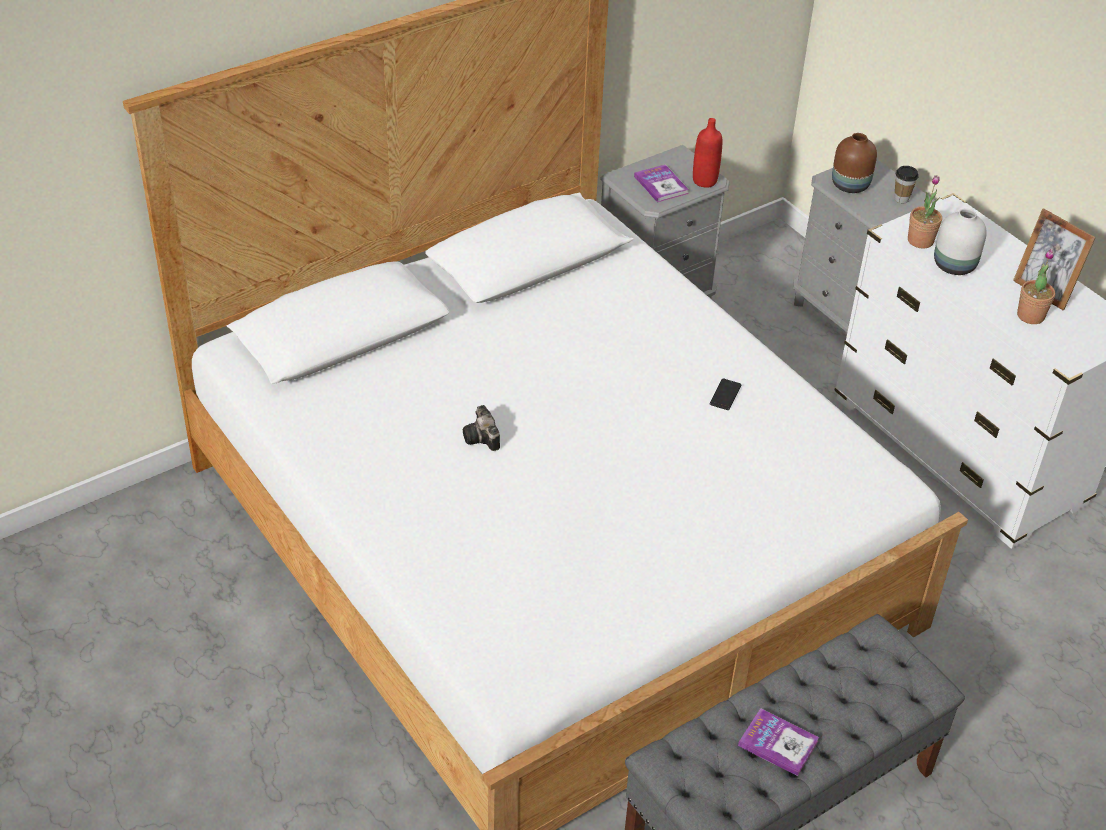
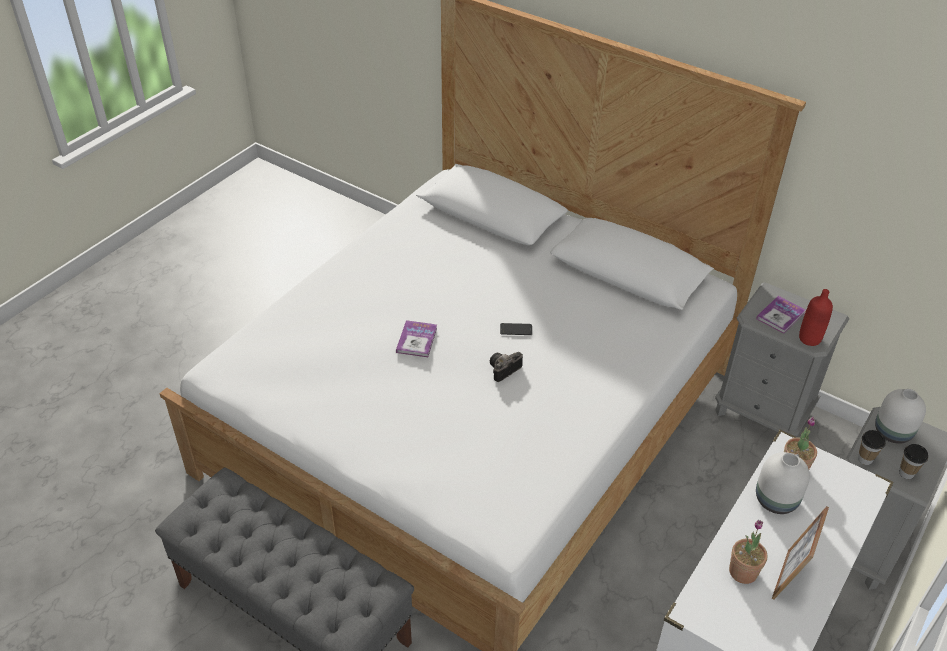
camera: 70 degrees right, 0 degrees up
camera [463,405,500,451] -> camera moved to [490,352,523,382]
phone [710,379,741,410] -> phone moved to [500,323,532,335]
book [738,708,819,776] -> book moved to [396,320,437,357]
brown vase [832,133,877,193] -> white vase [875,389,926,444]
none -> cup [858,430,886,465]

